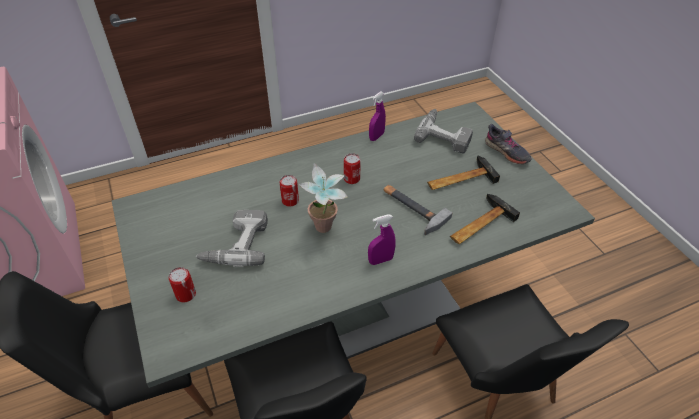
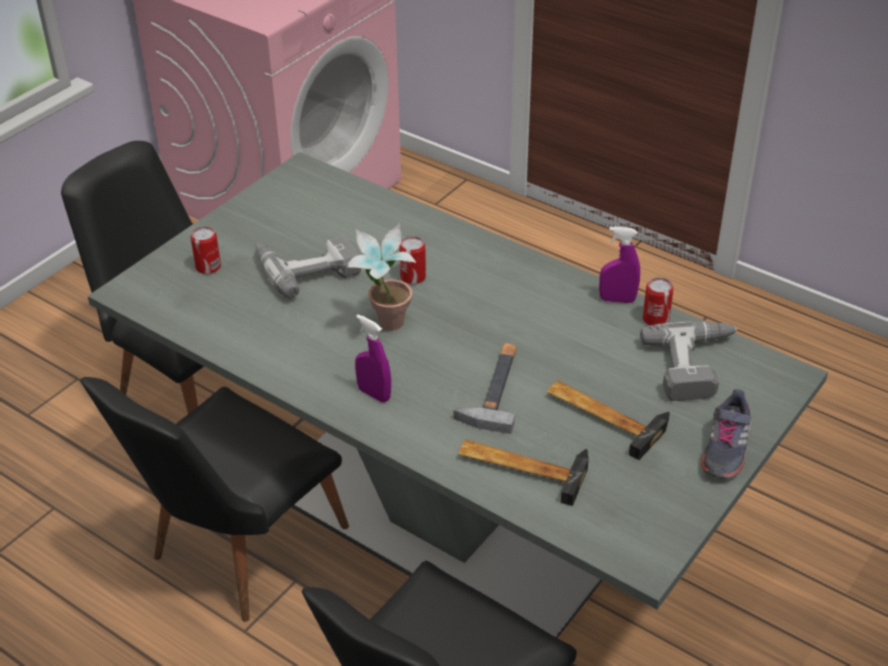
camera: 60 degrees right, 5 degrees down
can [344,153,361,184] -> can moved to [643,277,674,326]

